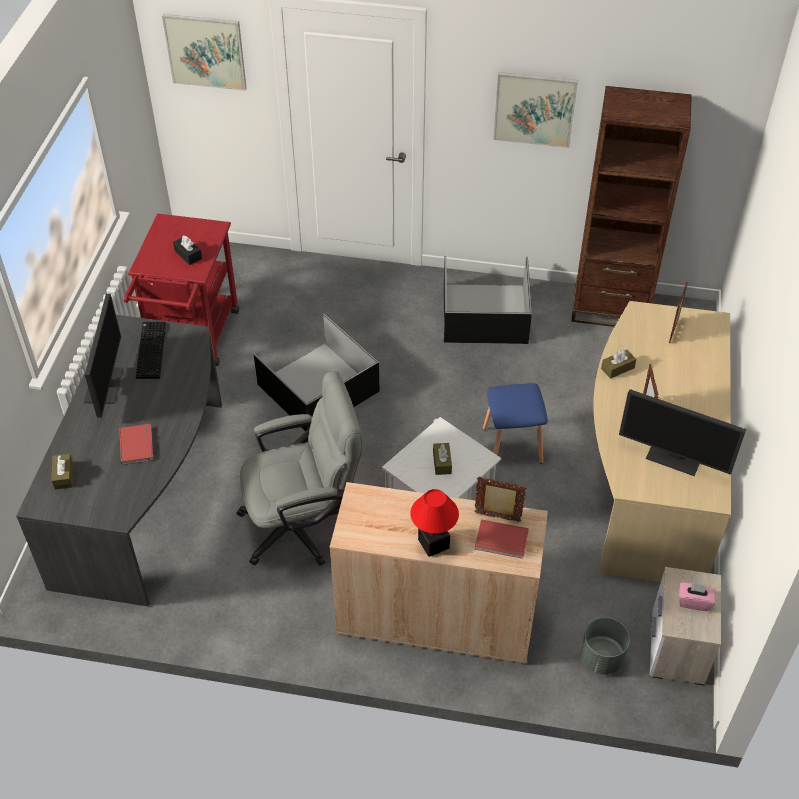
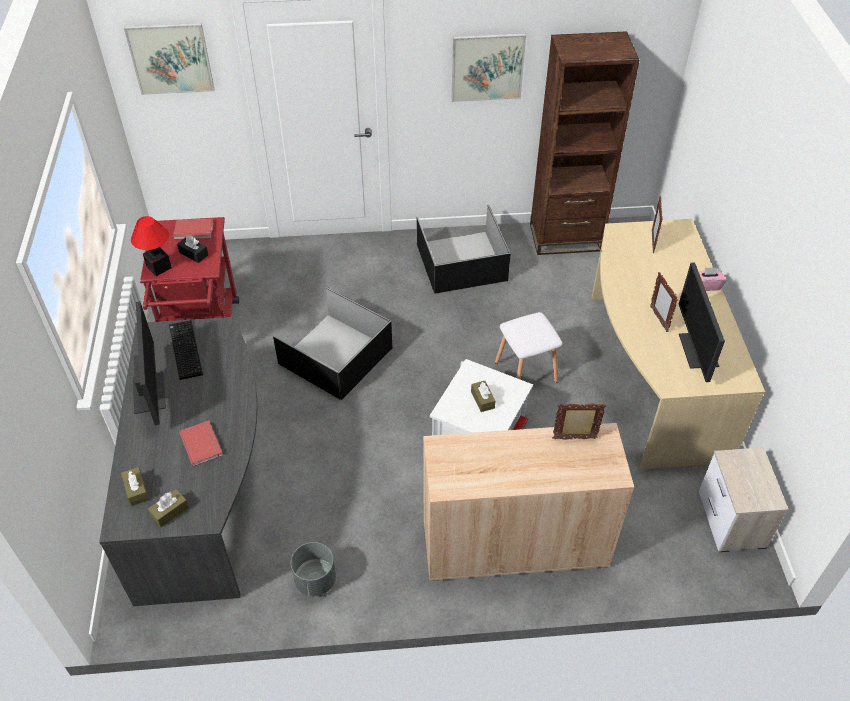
camera: 15 degrees left, 0 degrees up
grey office chair [236,371,362,566] -> none
table lamp [410,489,459,557] -> table lamp moved to [131,216,172,276]
red book [475,519,529,559] -> red book moved to [173,219,214,239]
blue stool [483,383,548,463] -> white stool [495,312,563,383]
grey planter [581,618,630,675] -> grey planter moved to [291,542,336,596]
brown tissue box [601,349,636,379] -> brown tissue box moved to [148,489,189,527]
monitor [619,389,746,476] -> monitor turned 75 degrees clockwise [679,263,725,382]
pink tissue box [679,582,715,611] -> pink tissue box moved to [698,267,726,291]

